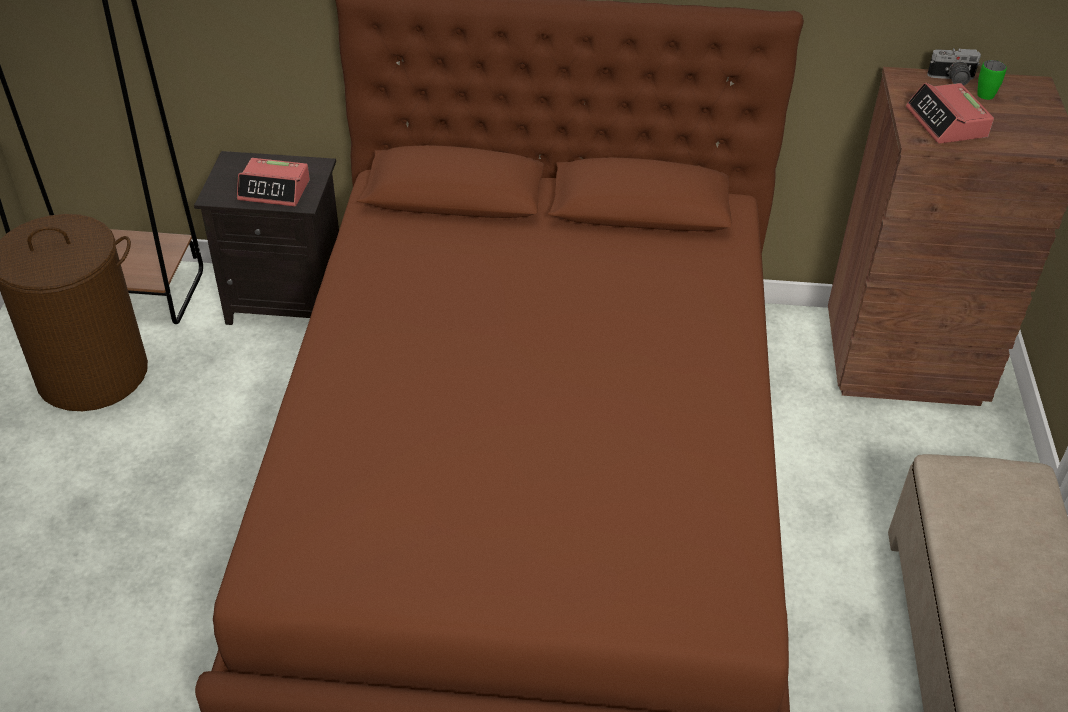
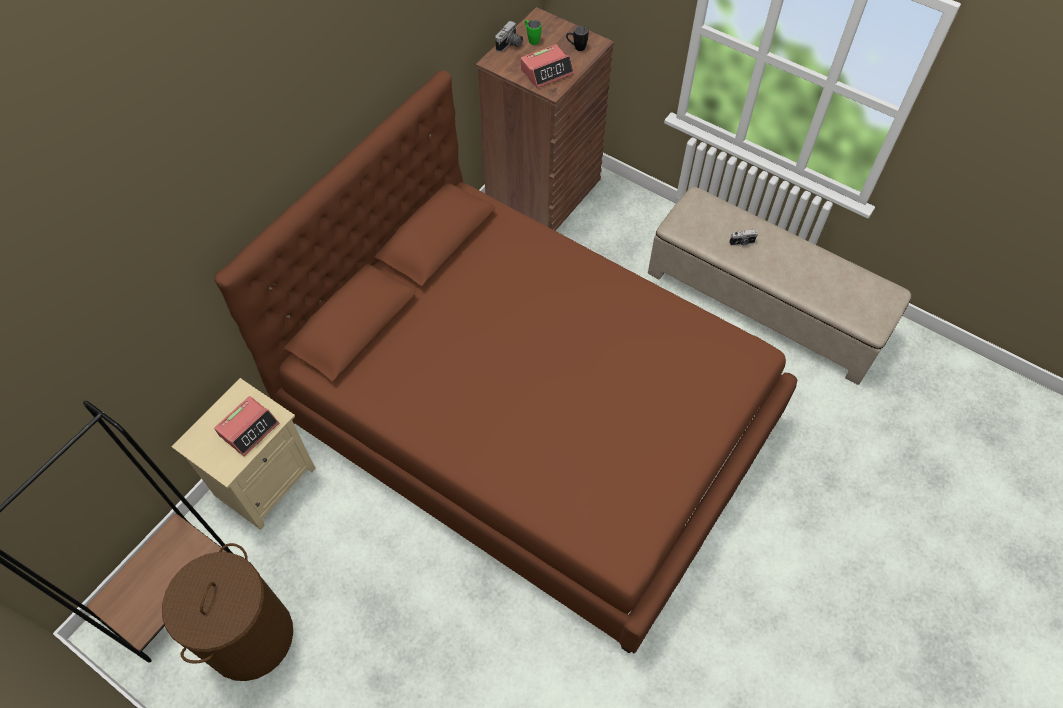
camera: 60 degrees left, 15 degrees up
black nightstand [194,151,339,325] -> beige nightstand [172,378,316,530]
alarm clock [906,83,994,144] -> alarm clock turned 45 degrees counterclockwise [521,44,574,88]
none -> black mug [566,26,588,51]
none -> camera [729,229,758,246]

